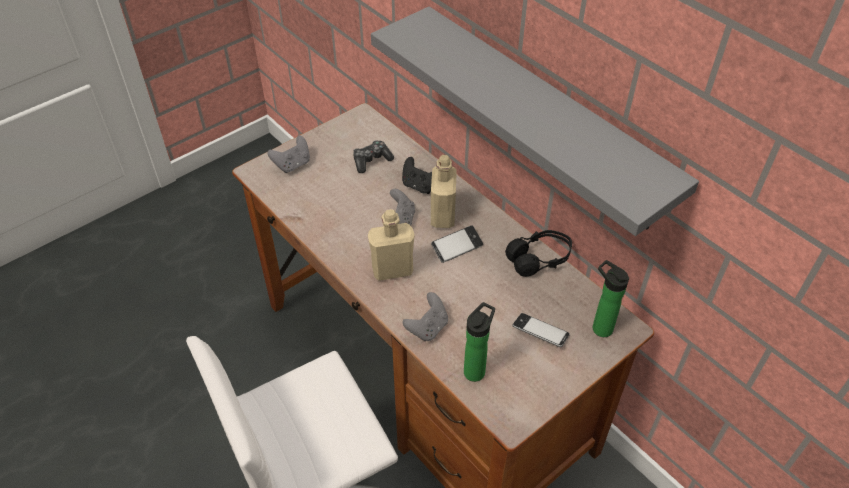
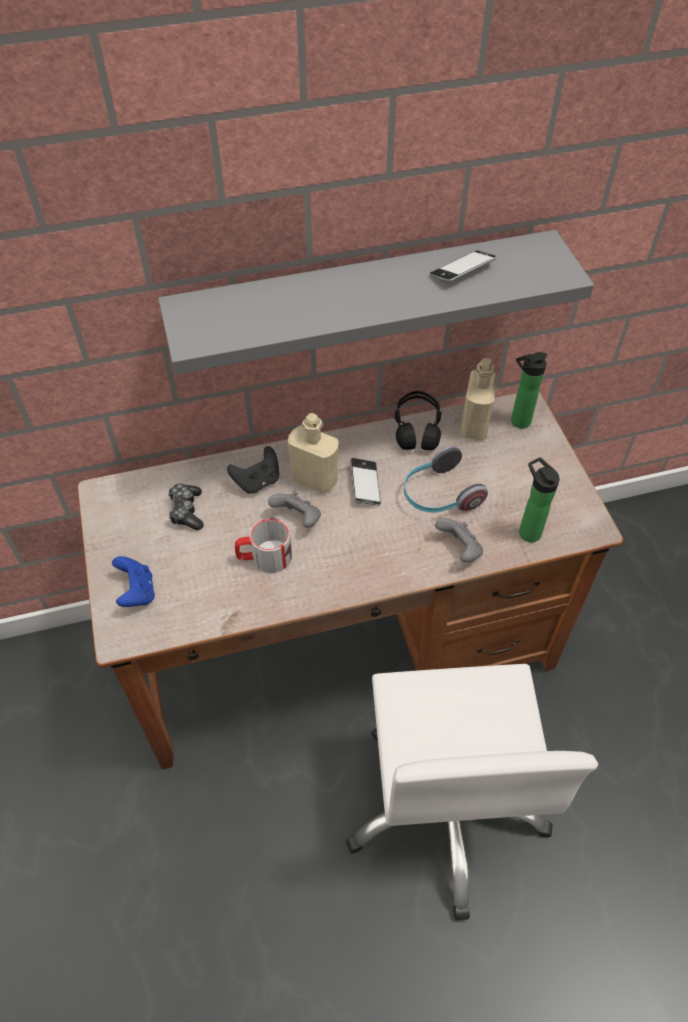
camera: 65 degrees left, 5 degrees up
grey game controller [268,135,310,173] -> blue game controller [112,556,155,607]
beige bottle [368,209,415,281] -> beige bottle moved to [460,358,498,440]
phone [512,313,570,347] -> phone moved to [430,251,496,282]
none -> mug [235,518,292,573]
none -> headphones [404,447,488,513]

